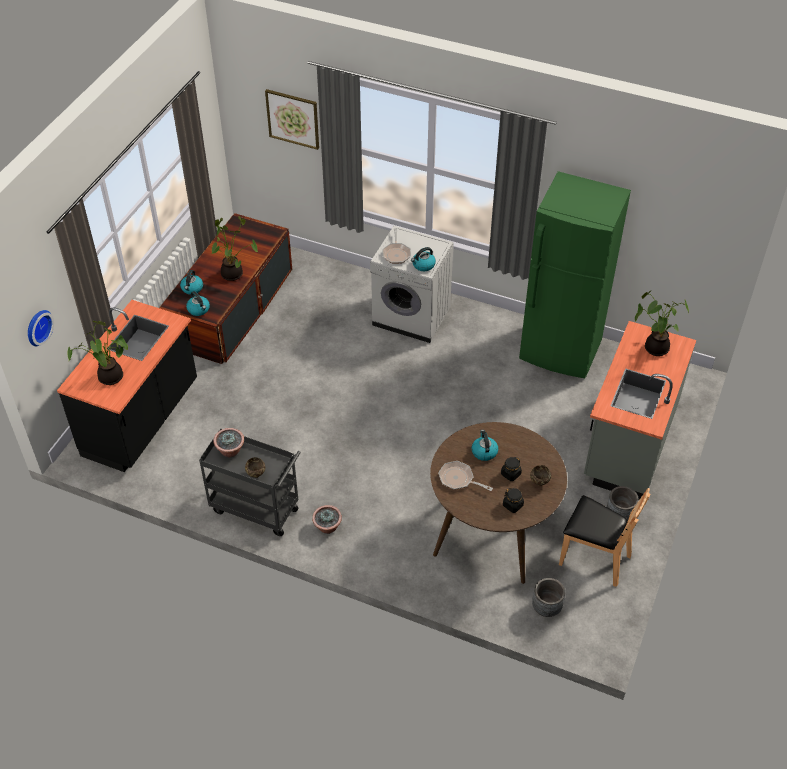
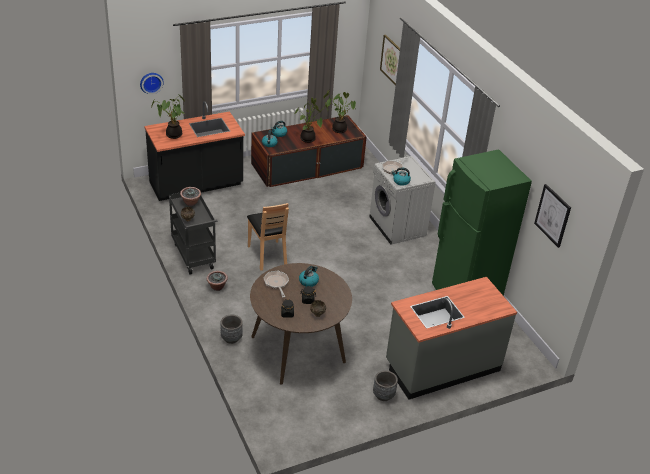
camera: 40 degrees right, 10 degrees down
grey planter [532,578,565,617] -> grey planter moved to [221,315,243,344]
brown chair [559,488,650,587] -> brown chair moved to [247,203,289,271]
potted plant [635,290,689,356] -> potted plant moved to [323,90,356,133]
none -> picture [534,184,571,248]

